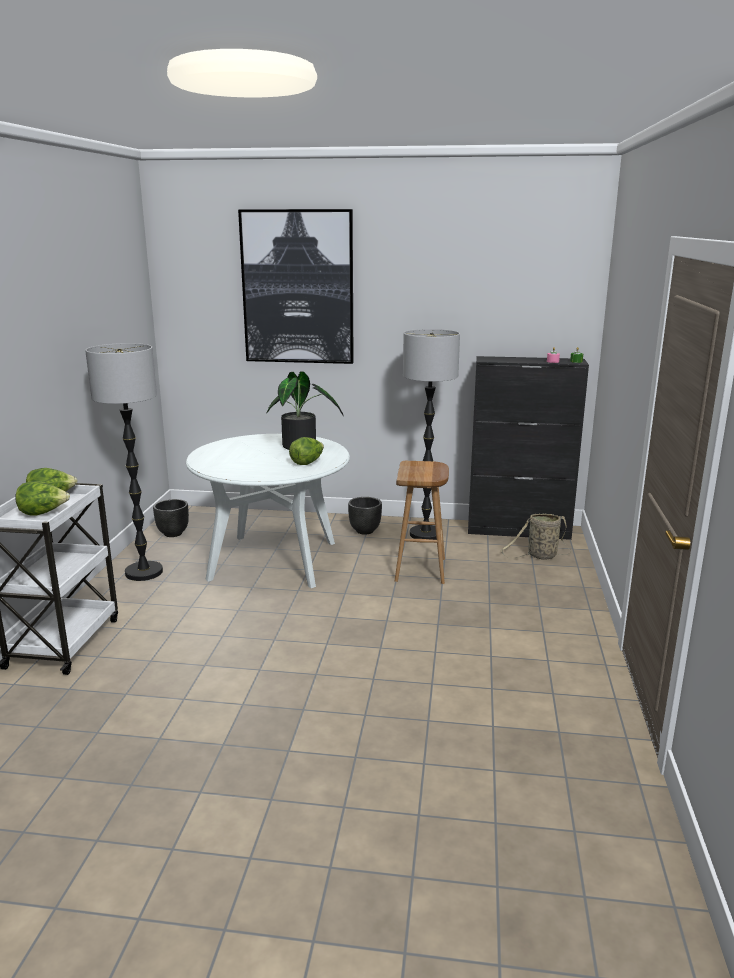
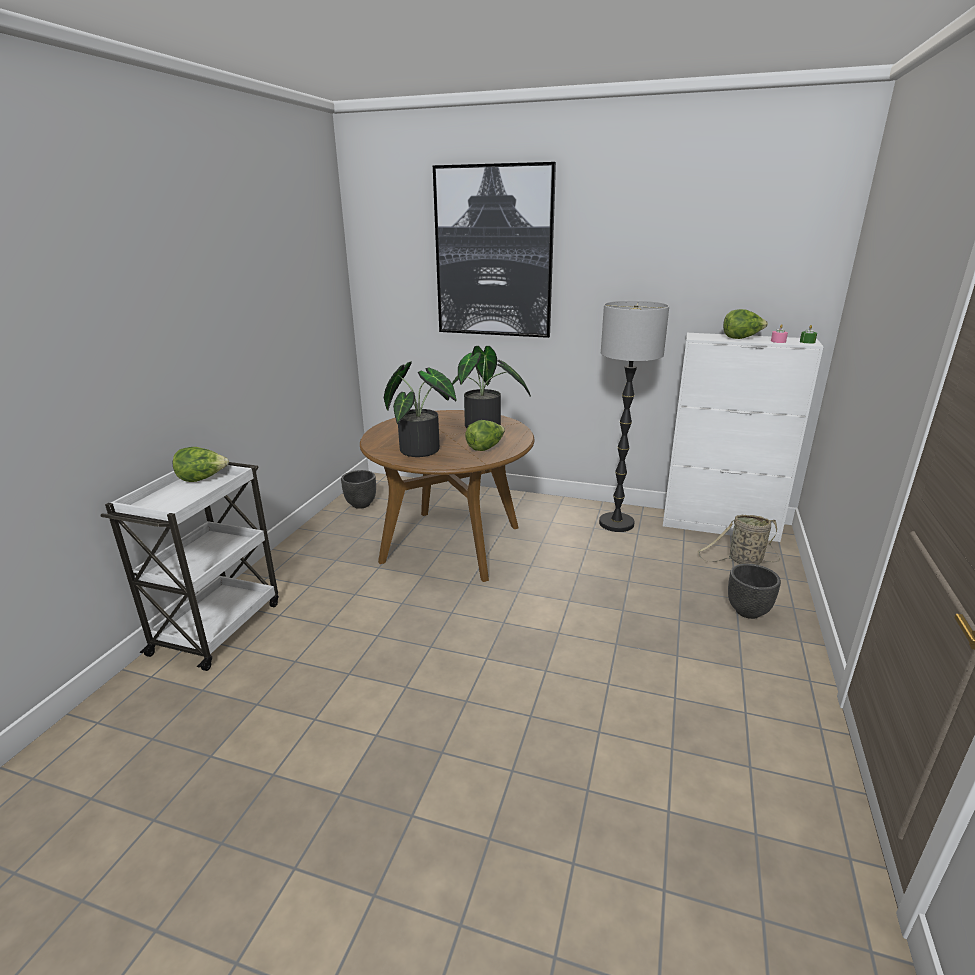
camera: 10 degrees right, 5 degrees up
lettuce [15,481,70,516] -> lettuce moved to [723,309,768,339]
floor lamp [85,343,163,581] -> none
white dining table [186,434,350,588] -> brown dining table [360,410,535,582]
black planter [348,497,382,535] -> black planter moved to [728,564,781,619]
brown stool [395,461,449,584] -> none
black cabinet [468,356,589,540] -> white cabinet [663,333,824,542]
none -> potted plant [384,361,456,457]

